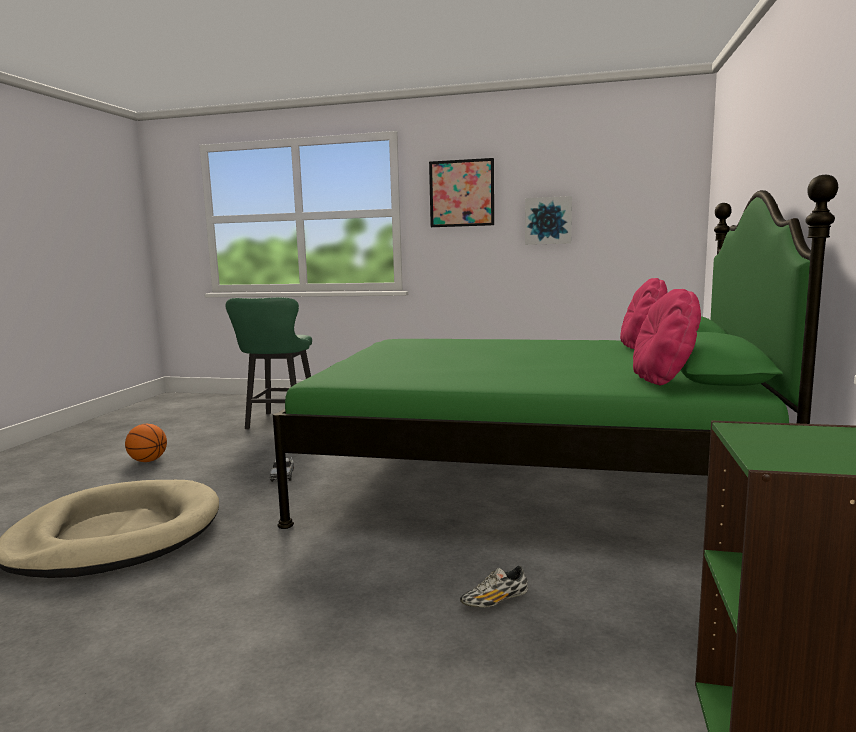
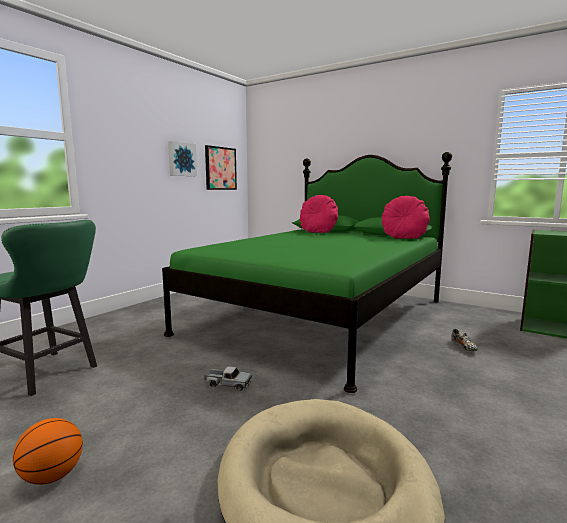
camera: 70 degrees left, 0 degrees up
picture [429,158,494,227] -> picture moved to [205,145,237,190]

